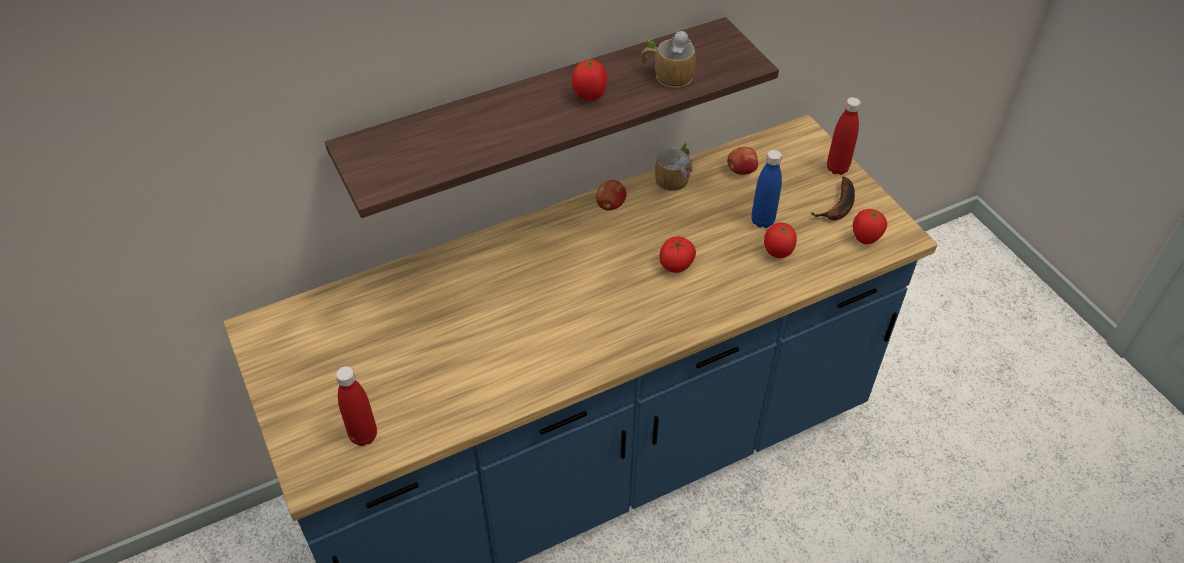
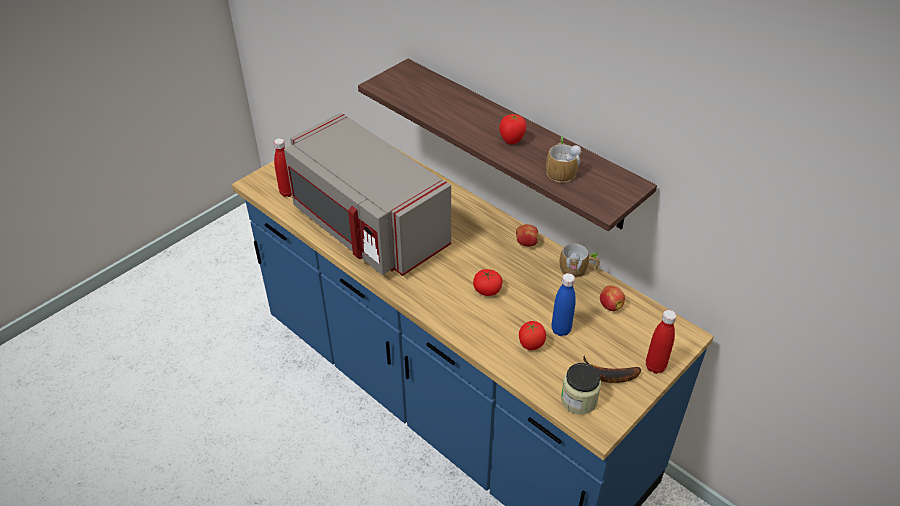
camera: 70 degrees right, 5 degrees down
tomato [853,209,887,244] -> jar [561,363,601,414]
none -> grey microwave [284,113,451,276]

